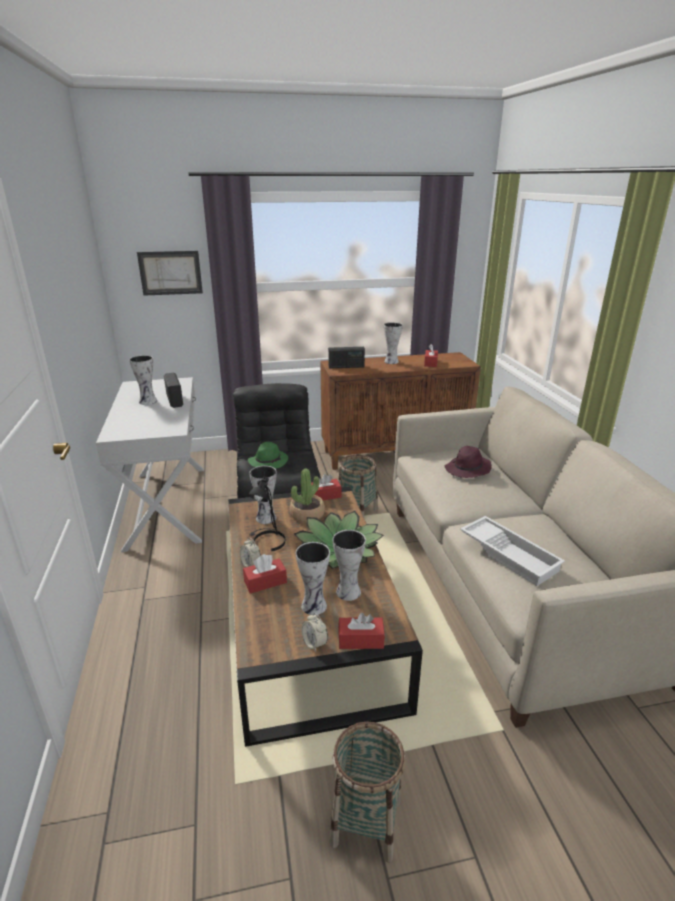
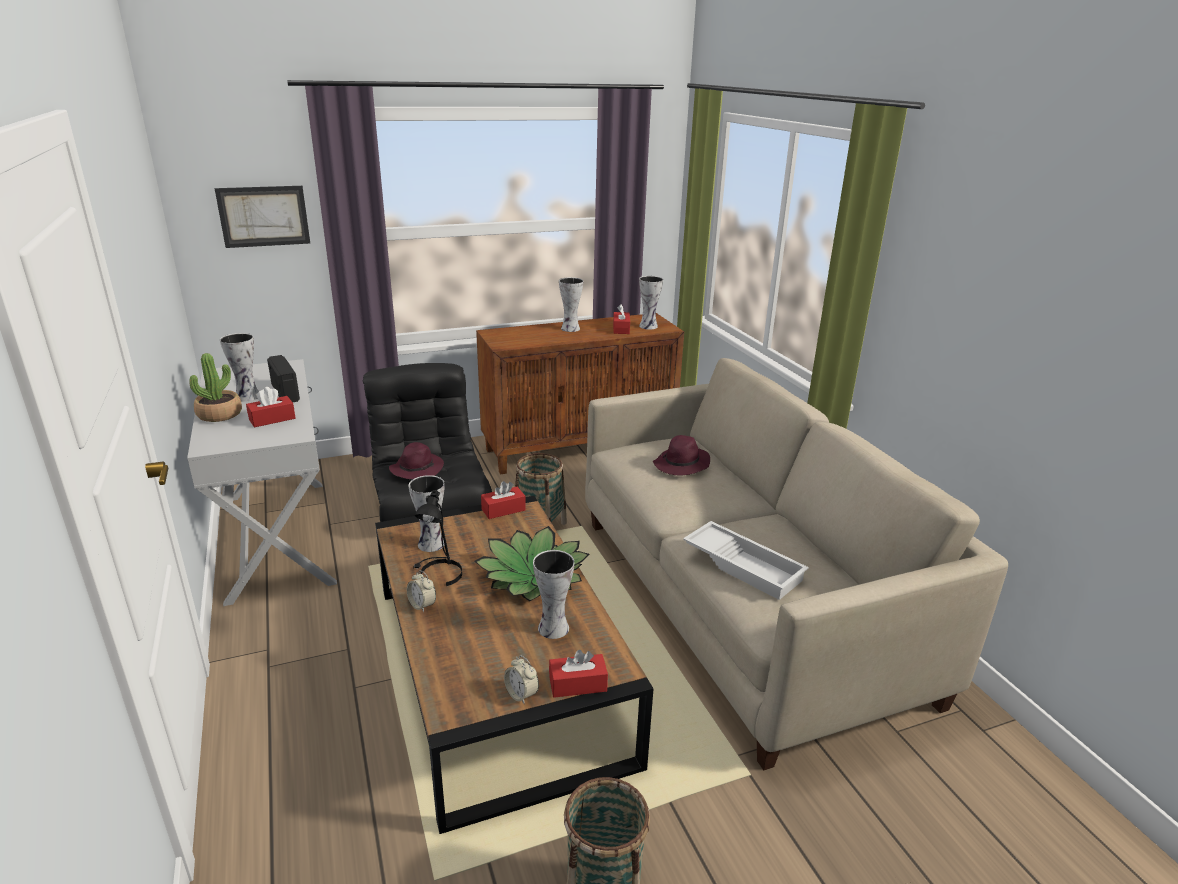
camera: 10 degrees left, 0 degrees up
red tissue box [243,554,287,594] -> red tissue box moved to [246,387,295,427]
green hat [248,442,288,469] -> purple hat [389,442,444,479]
potted plant [290,469,325,523] -> potted plant moved to [189,353,242,422]
vase [296,542,330,615] -> vase moved to [639,276,663,330]
radio [328,347,365,369] -> none

